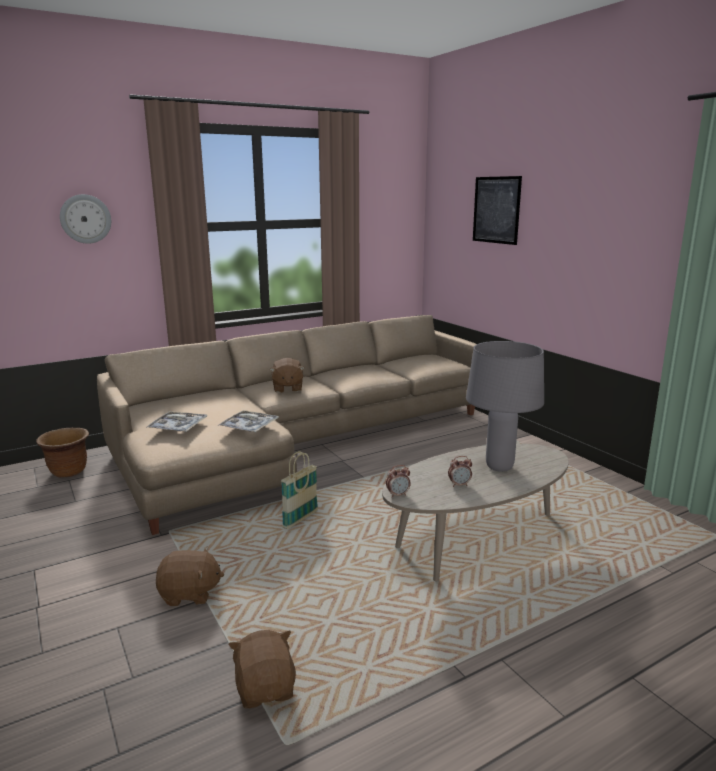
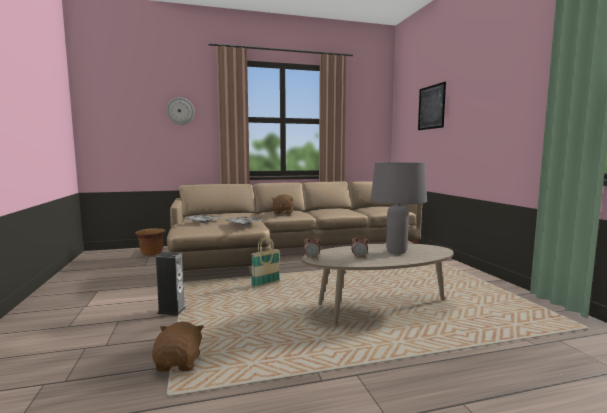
camera: 15 degrees right, 10 degrees down
brown plush toy [156,546,224,606] -> speaker [156,252,185,316]

